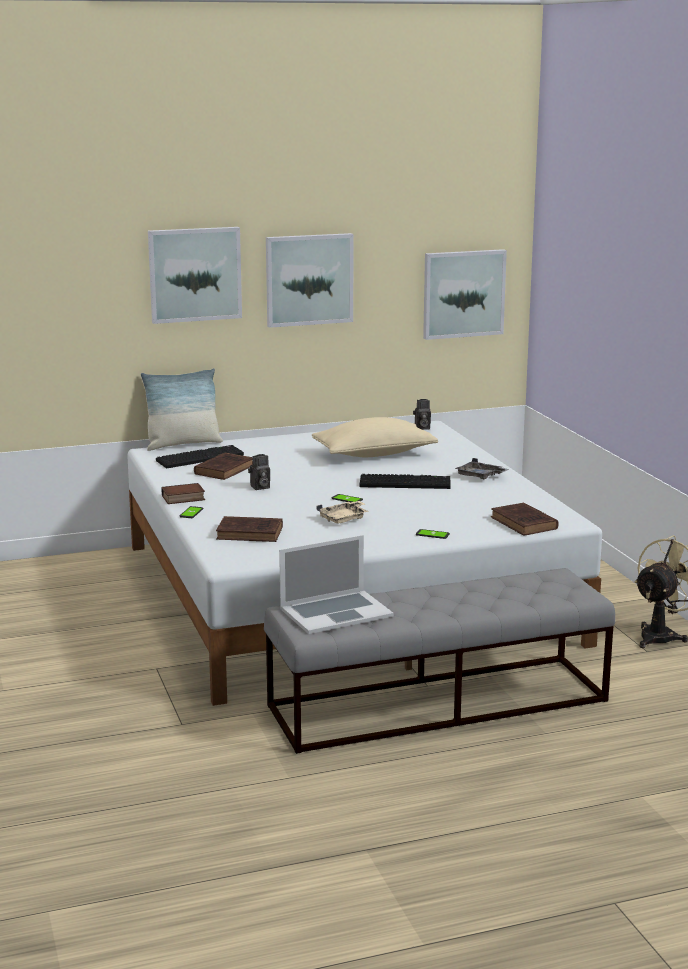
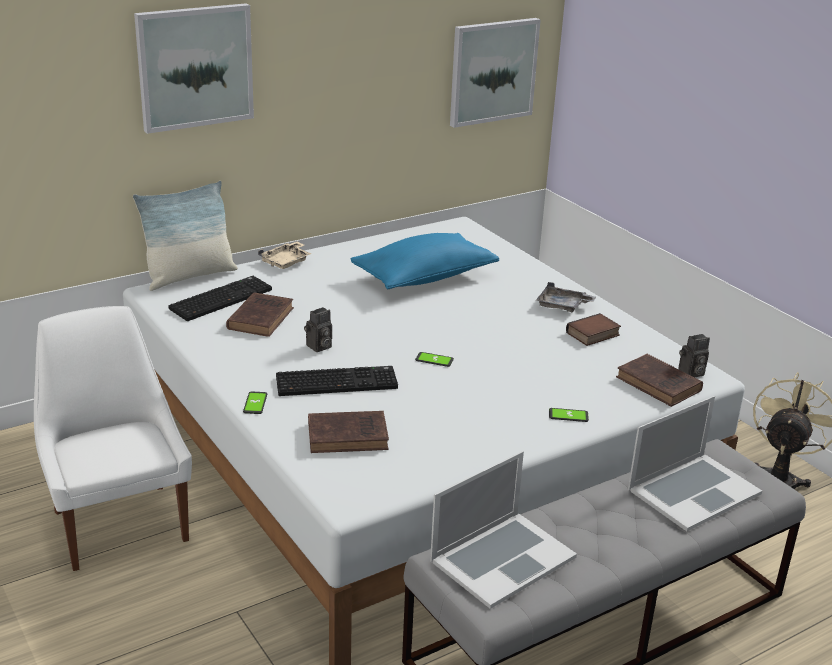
camera: 15 degrees left, 10 degrees up
book [162,483,205,504] -> book moved to [566,313,621,346]
picture [266,233,353,328] -> none
beige pillow [312,417,438,457] -> blue pillow [351,233,499,289]
beige tray [316,501,369,523] -> beige tray moved to [258,241,311,269]
keyboard [360,474,451,489] -> keyboard moved to [276,366,398,396]
camera [413,399,431,430] -> camera moved to [678,334,710,377]
none -> white chair [34,306,192,571]
none -> laptop [628,396,762,531]

